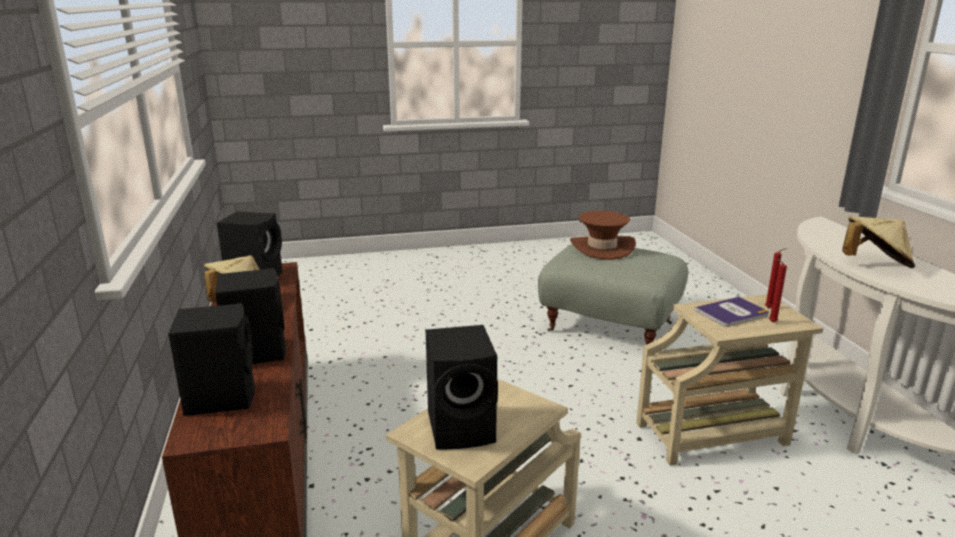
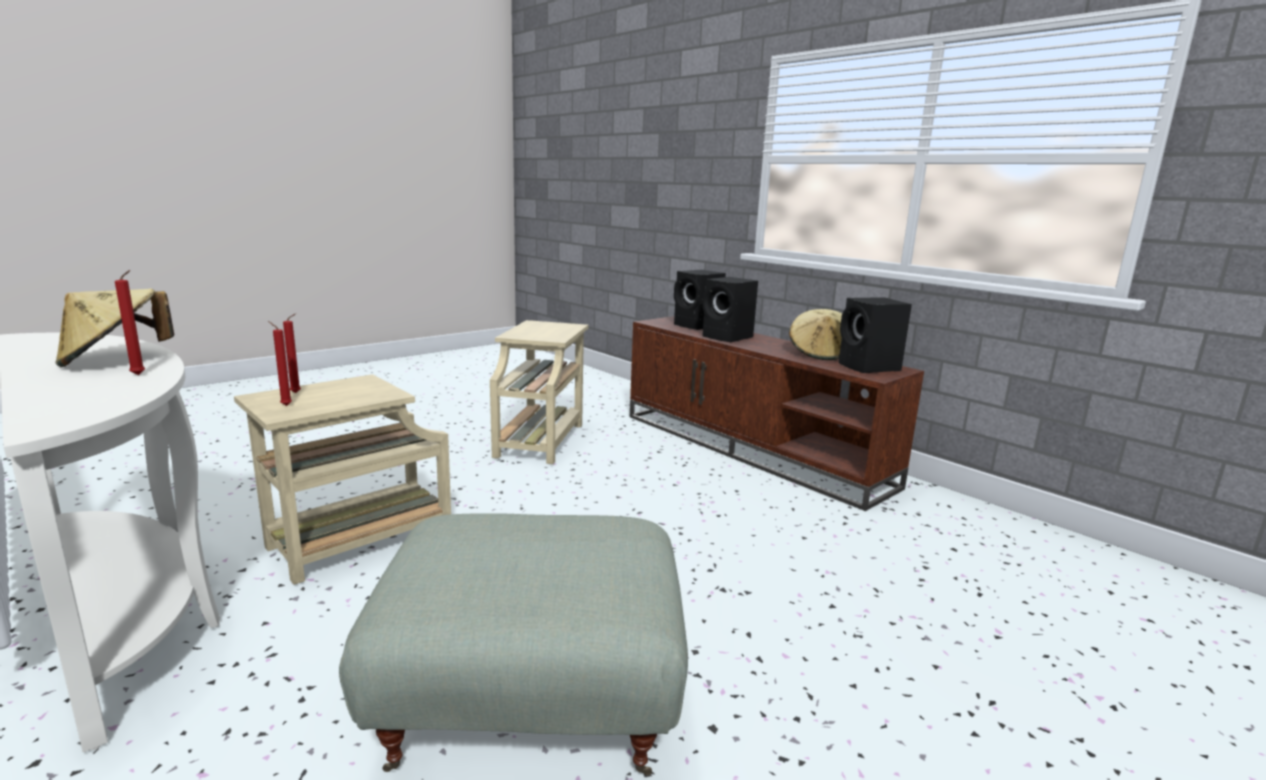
camera: 150 degrees right, 5 degrees down
black speaker [426,325,498,449] -> none
brown hat [570,211,636,260] -> none
book [695,297,769,327] -> none
none -> red candle [115,270,145,375]

